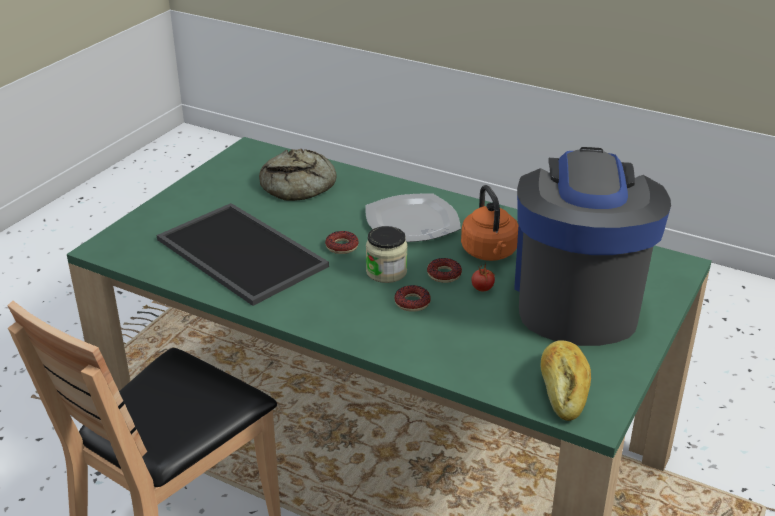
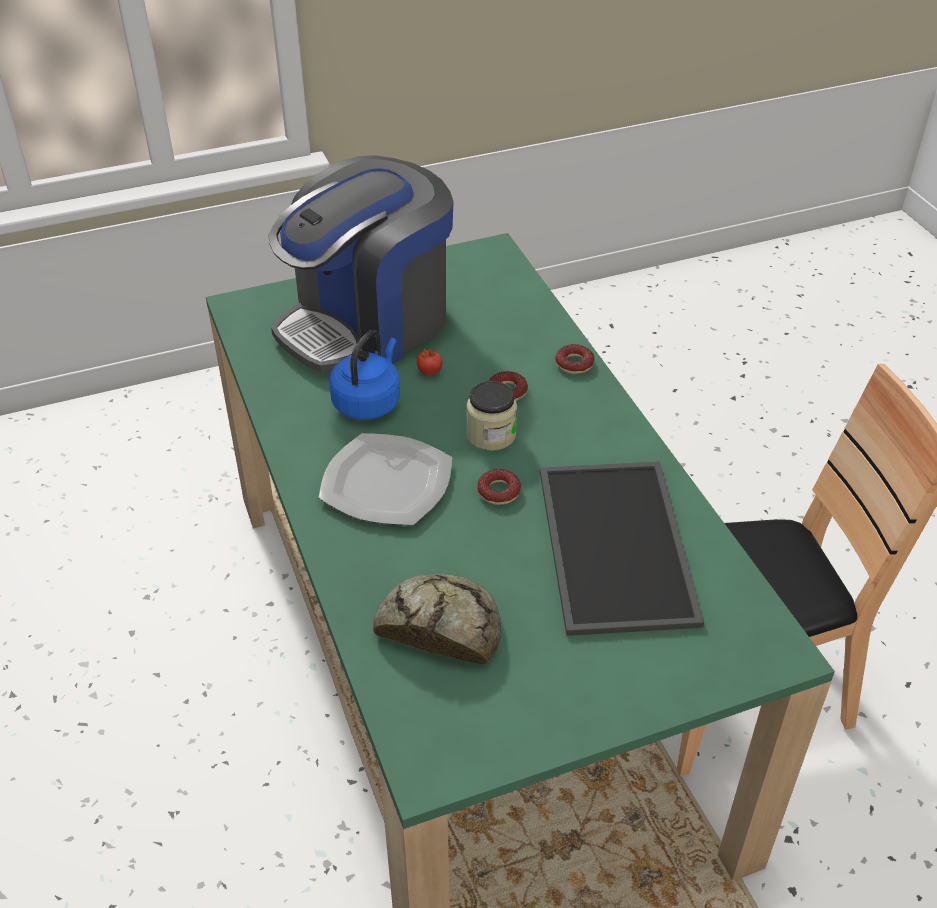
camera: 140 degrees left, 10 degrees up
donut [427,258,462,283] -> donut moved to [555,344,595,374]
orange kettle [461,185,518,261] -> blue kettle [330,330,400,420]
bread [541,340,591,421] -> none

